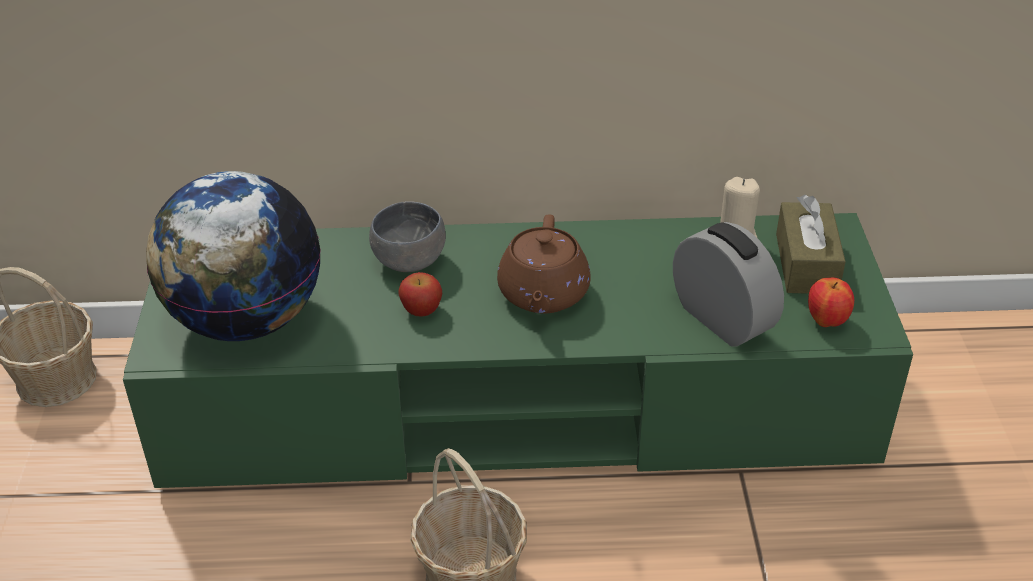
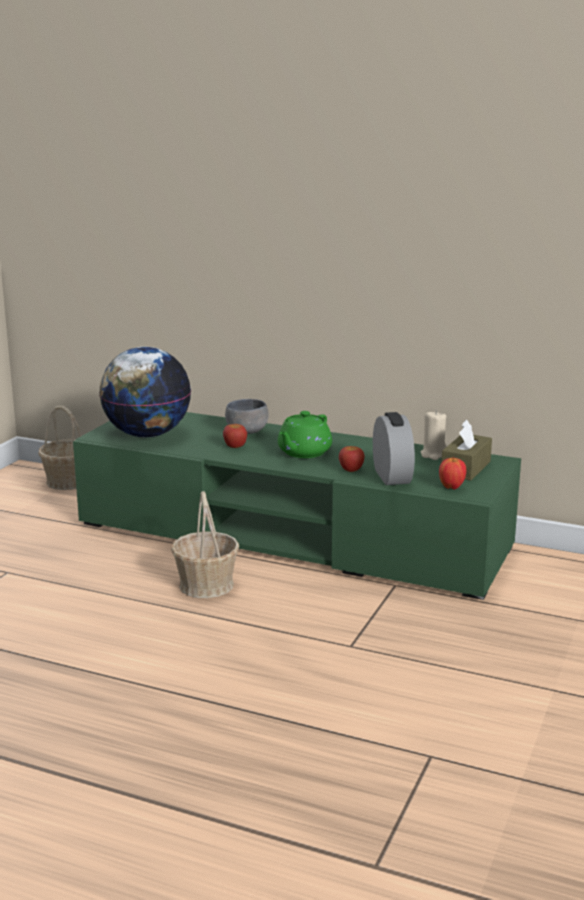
camera: 25 degrees right, 20 degrees down
brown teapot [497,214,591,313] -> green teapot [278,411,332,458]
none -> apple [339,446,364,472]

